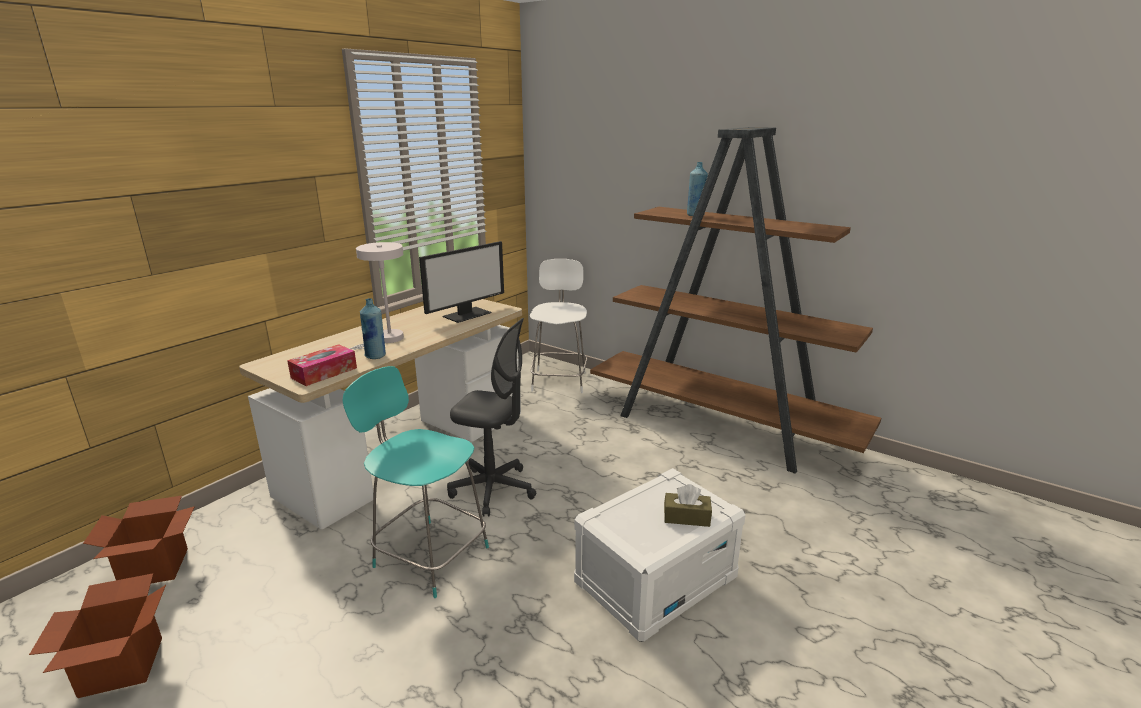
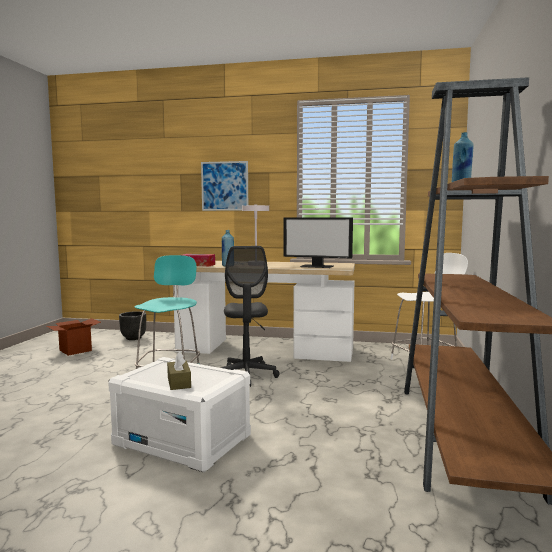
camera: 65 degrees right, 15 degrees down
cardboard box [83,496,195,583] -> black planter [119,311,146,340]
none -> picture [201,161,248,211]

